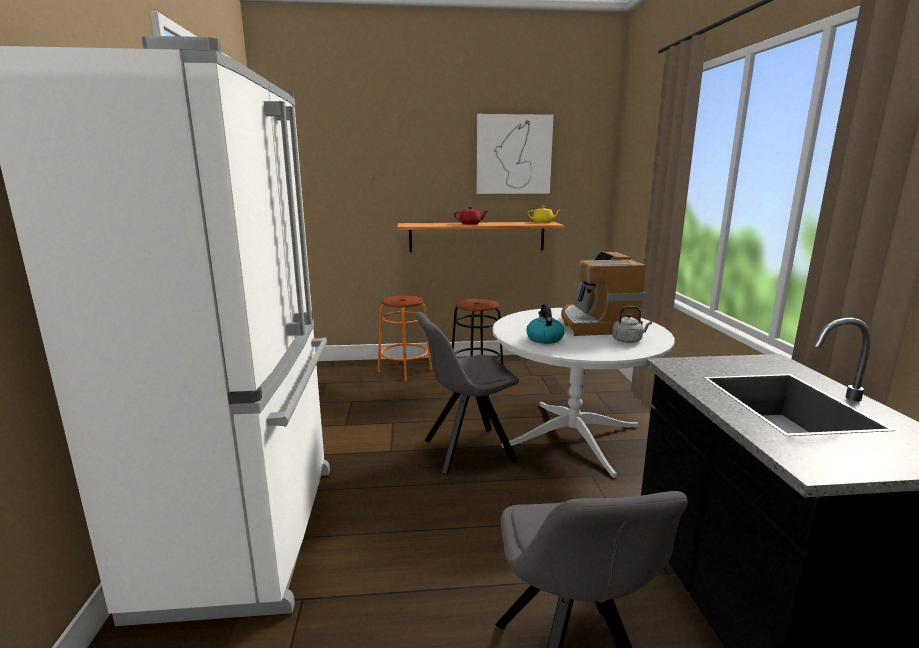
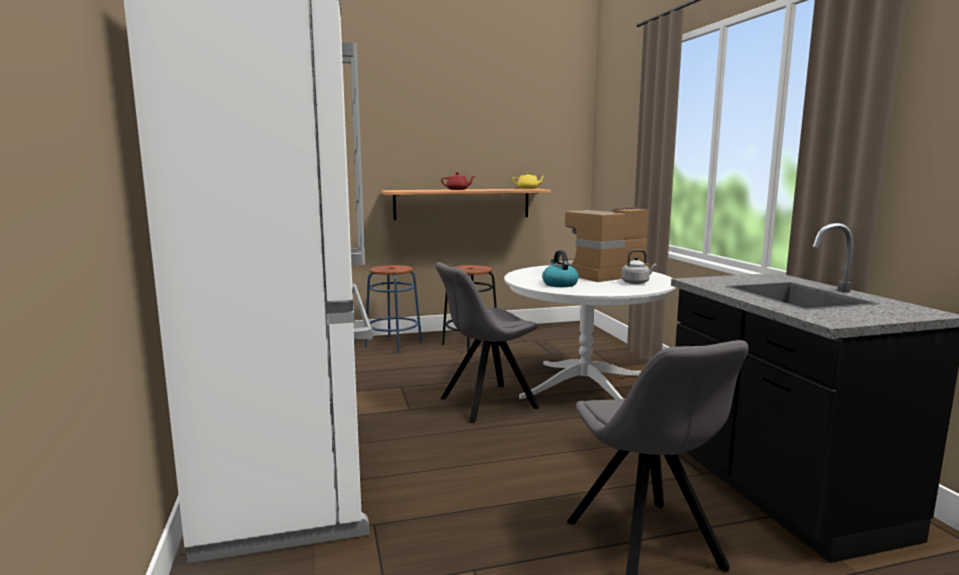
camera: 10 degrees left, 5 degrees down
orange stool [378,295,432,381] -> blue stool [365,265,422,353]
picture [476,114,554,194] -> none
coffee machine [561,251,646,336] -> coffee machine turned 75 degrees clockwise [559,208,650,282]

